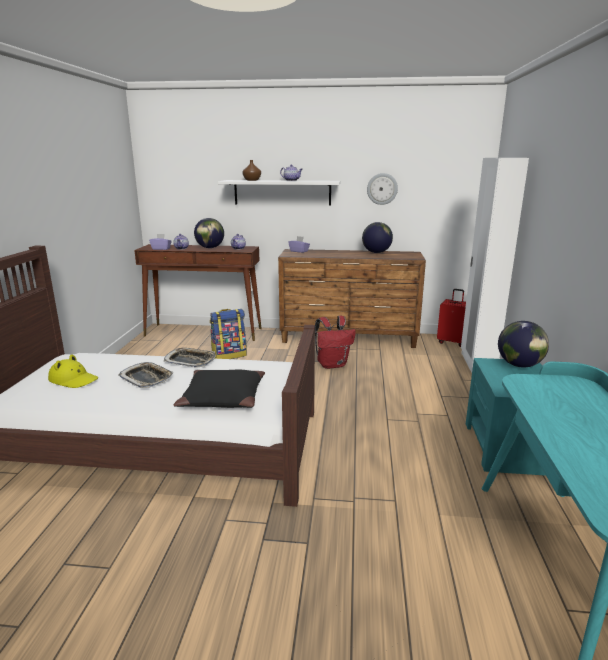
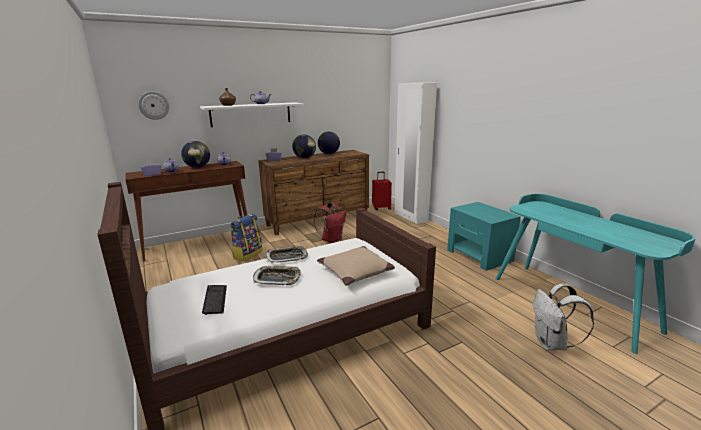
camera: 35 degrees left, 0 degrees up
yellow hat [48,354,98,388] -> keyboard [202,285,227,315]
black pillow [173,370,265,408] -> beige pillow [317,246,395,286]
wall clock [367,173,398,205] -> wall clock moved to [138,91,169,120]
globe [498,321,549,368] -> globe moved to [292,135,316,158]
none -> white backpack [533,283,594,351]

